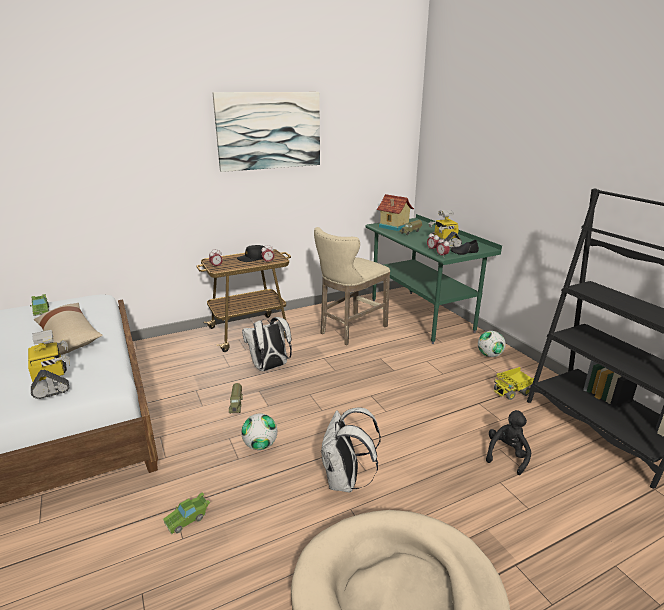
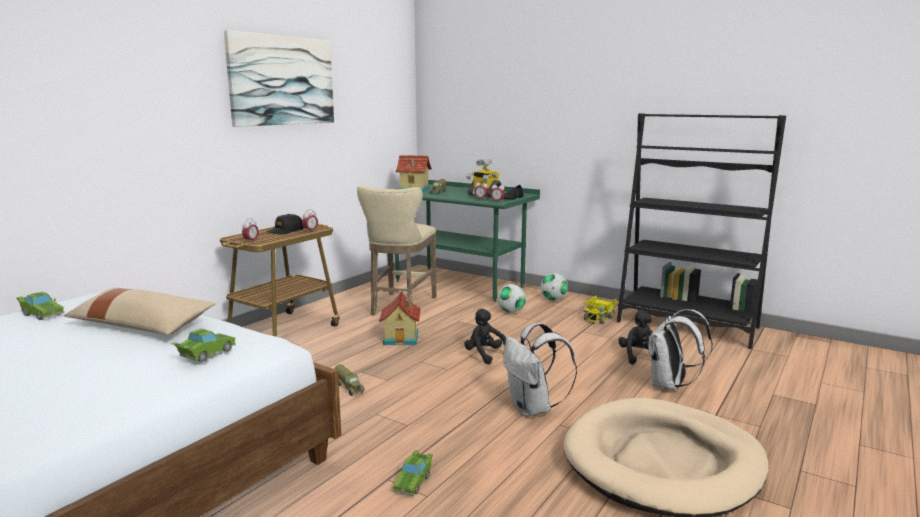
camera: 30 degrees left, 10 degrees down
toy robot [28,330,70,399] -> green toy car [171,329,236,362]
football [241,413,277,450] -> football moved to [497,284,526,313]
white backpack [242,317,292,371] -> white backpack moved to [648,309,713,391]
none -> toy house [379,292,421,345]
none -> black plush toy [464,309,506,365]

